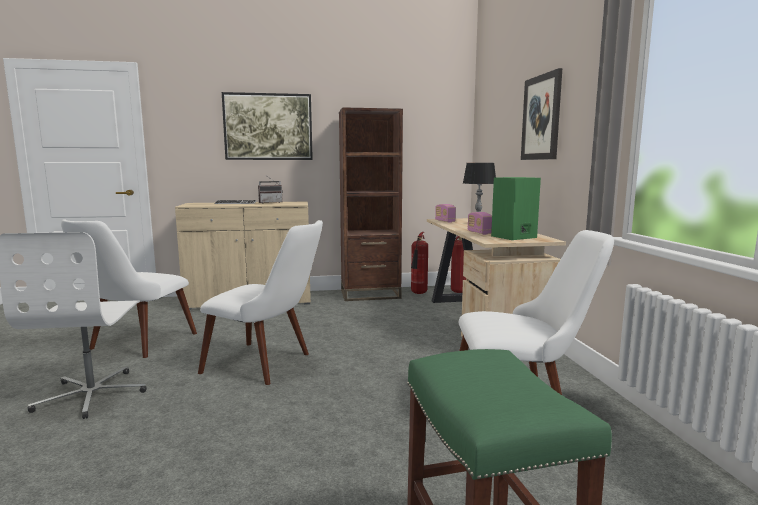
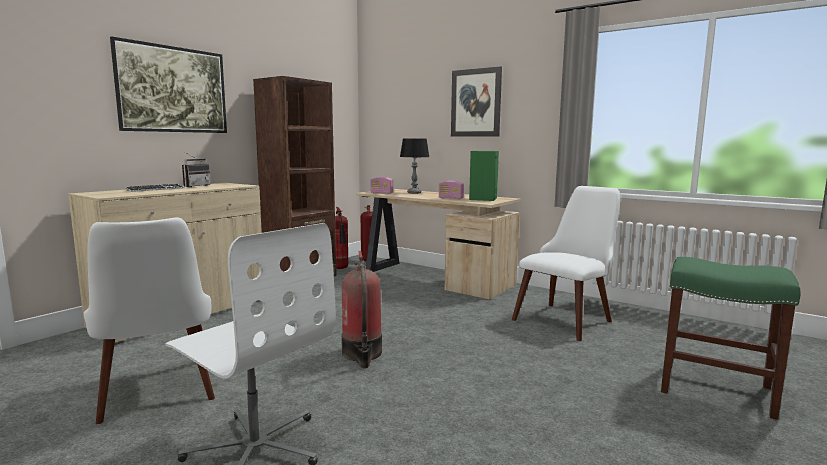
camera: 45 degrees left, 0 degrees up
white chair [198,220,323,385] -> fire extinguisher [342,251,382,368]

